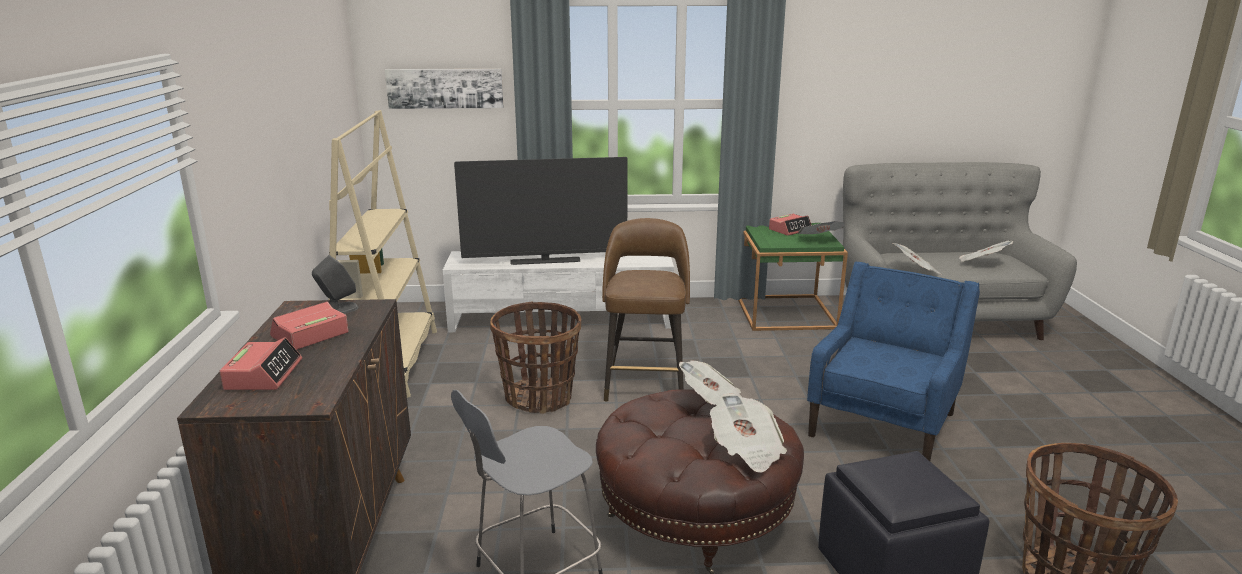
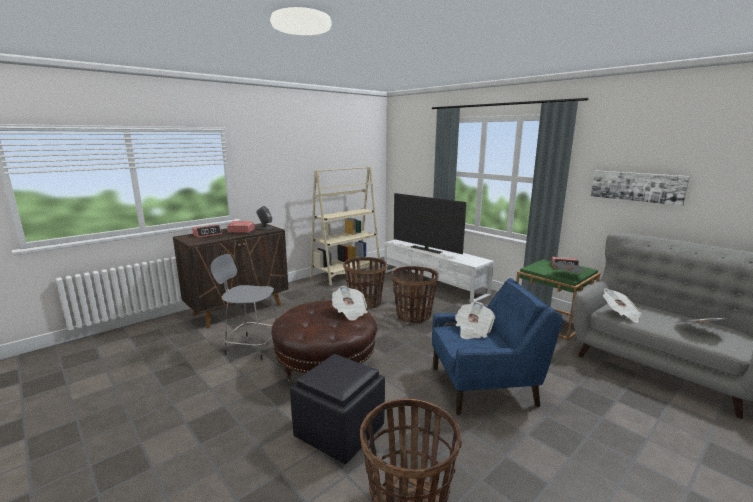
camera: 50 degrees right, 5 degrees down
picture [385,69,503,109] -> picture moved to [591,170,690,206]
brown stool [602,218,690,402] -> basket [391,266,438,323]
newspaper [710,393,787,473] -> newspaper moved to [455,302,495,339]

